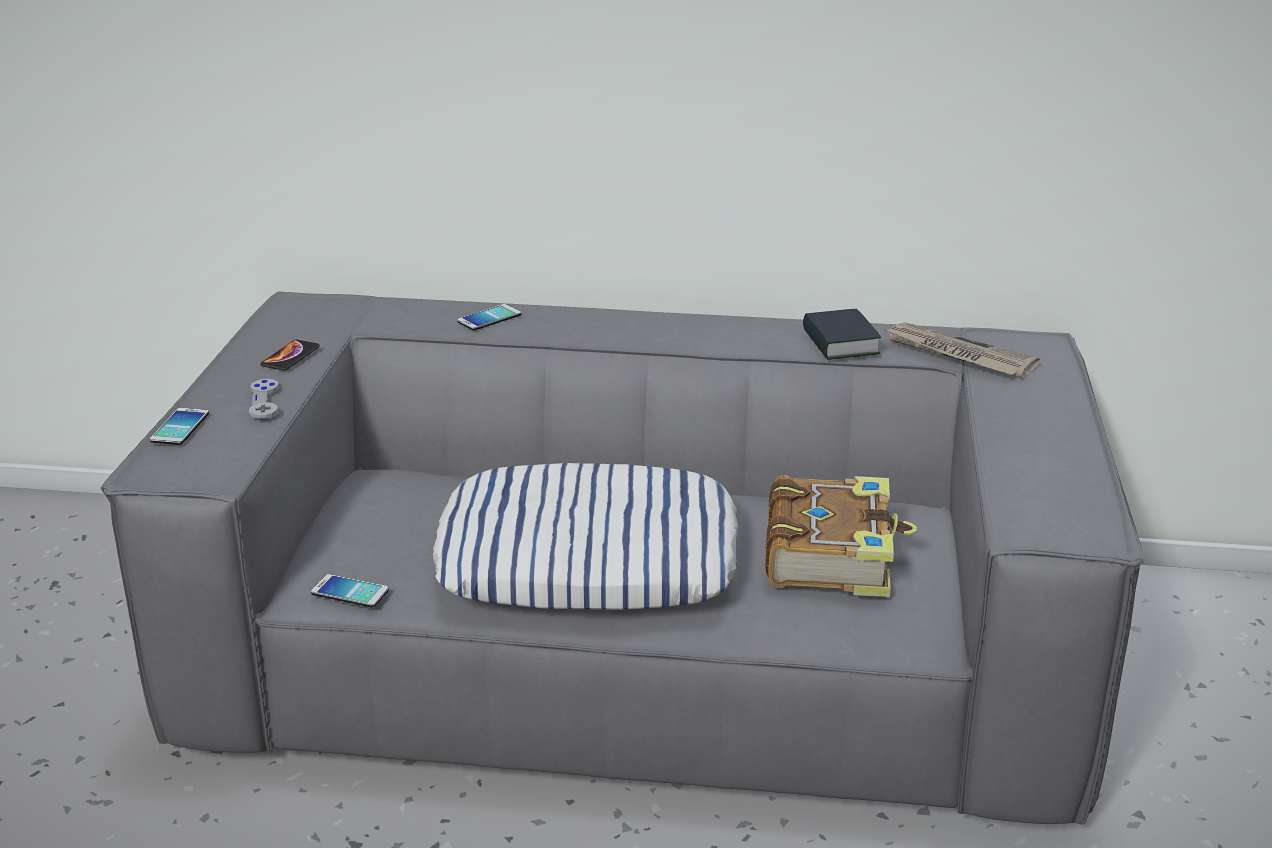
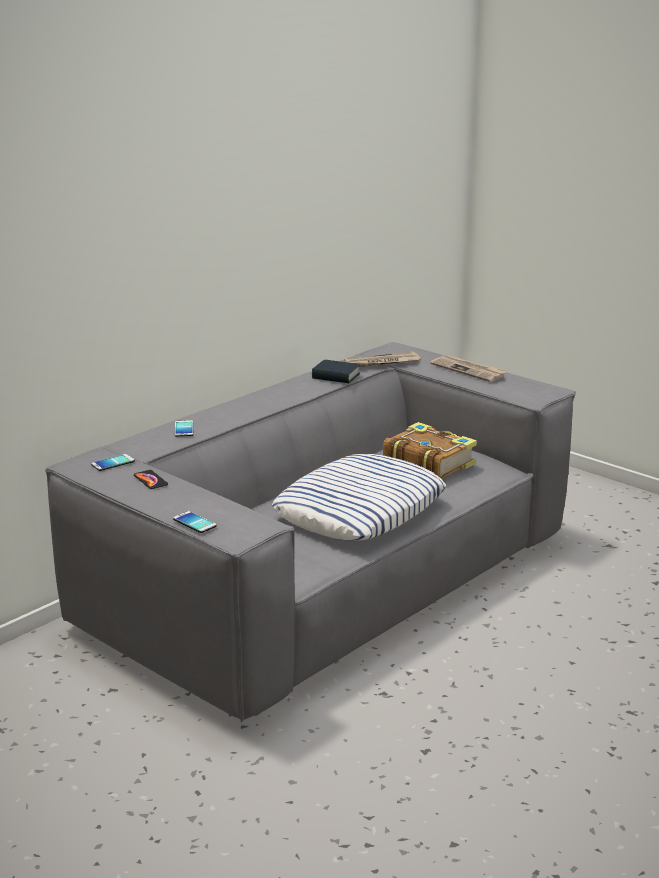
camera: 55 degrees left, 5 degrees down
grey game controller [249,379,279,419] -> none
phone [311,574,389,607] -> phone moved to [91,454,135,471]
none -> newspaper [431,356,508,382]

